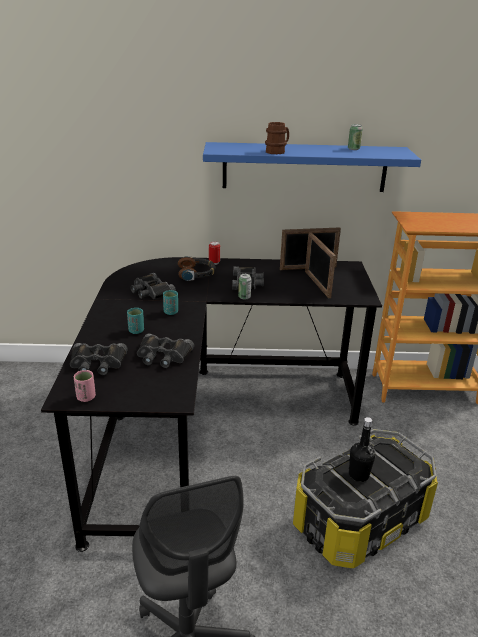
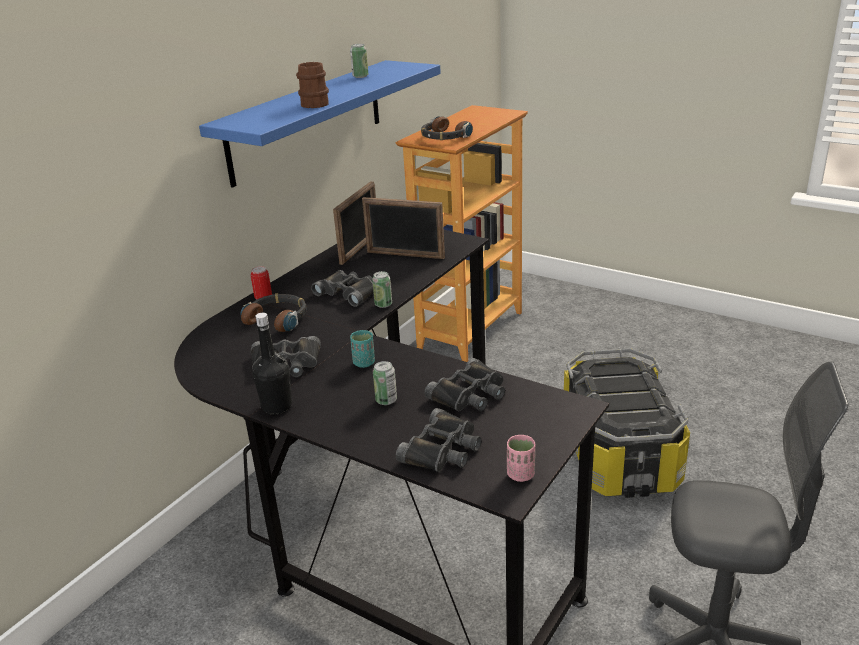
camera: 55 degrees left, 0 degrees up
turquoise cup [127,308,144,334] -> can [373,361,397,405]
black bottle [349,417,375,482] -> black bottle moved to [252,313,292,415]
none -> headphones [421,116,473,140]

